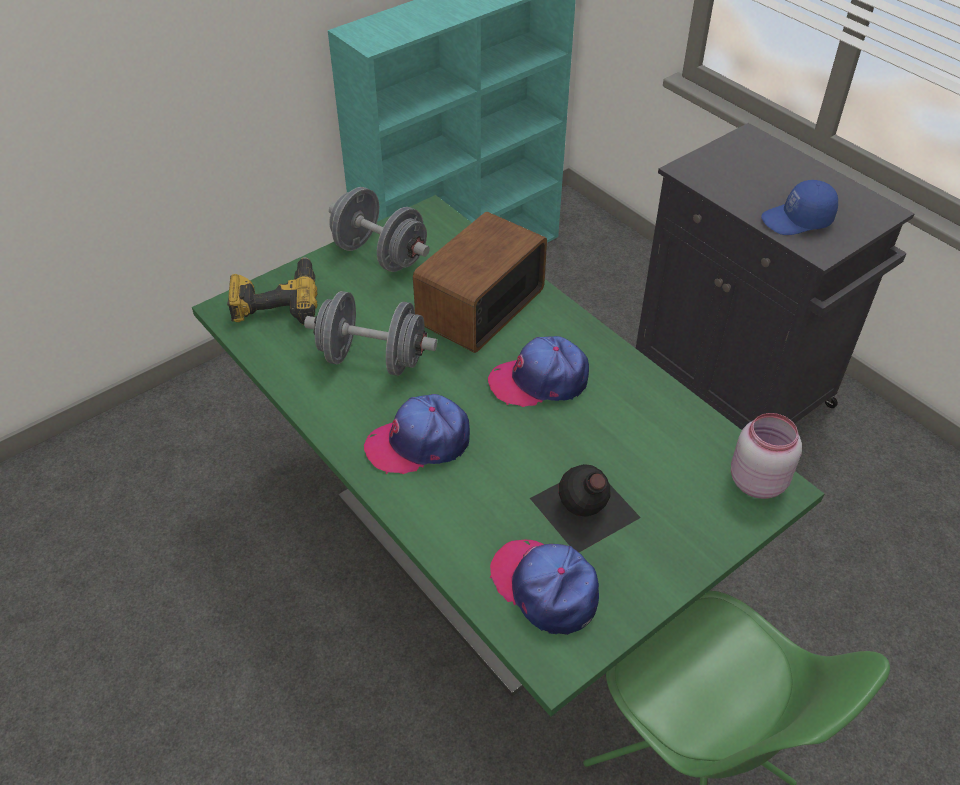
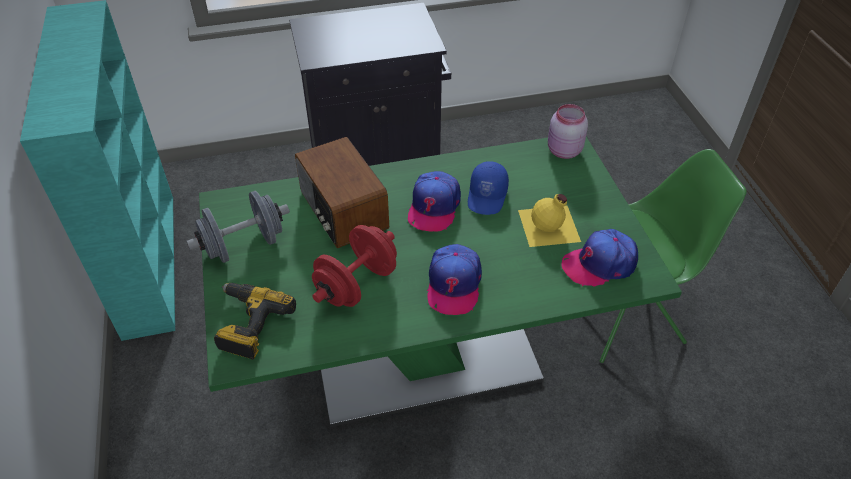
camera: 65 degrees left, 0 degrees up
grey dumbbell [304,291,437,376] -> red dumbbell [312,225,397,307]
black bottle [530,464,641,552] -> yellow bottle [518,194,581,247]
blue cap [761,180,838,235] -> blue cap moved to [468,161,509,215]

